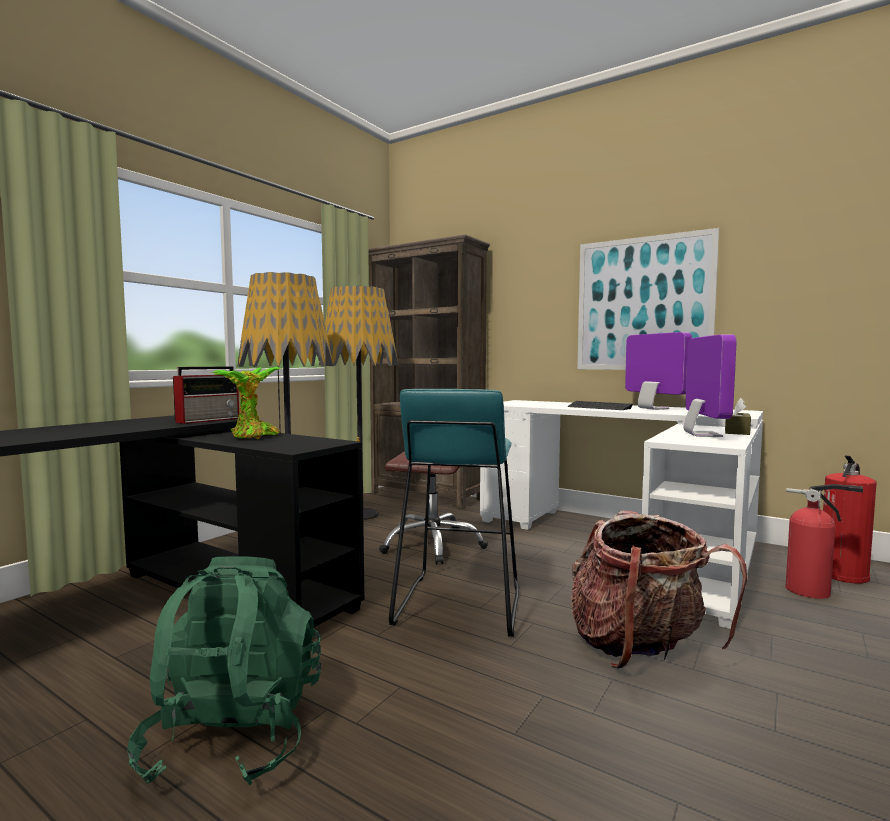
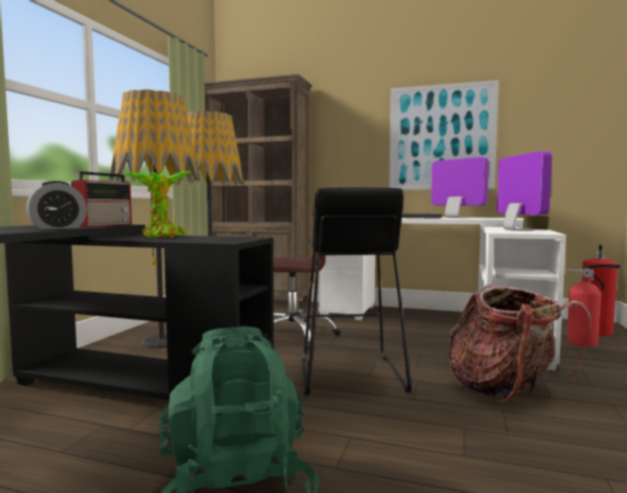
camera: 15 degrees left, 0 degrees up
turquoise stool [389,389,519,637] -> black stool [302,187,411,396]
none -> alarm clock [26,181,87,229]

